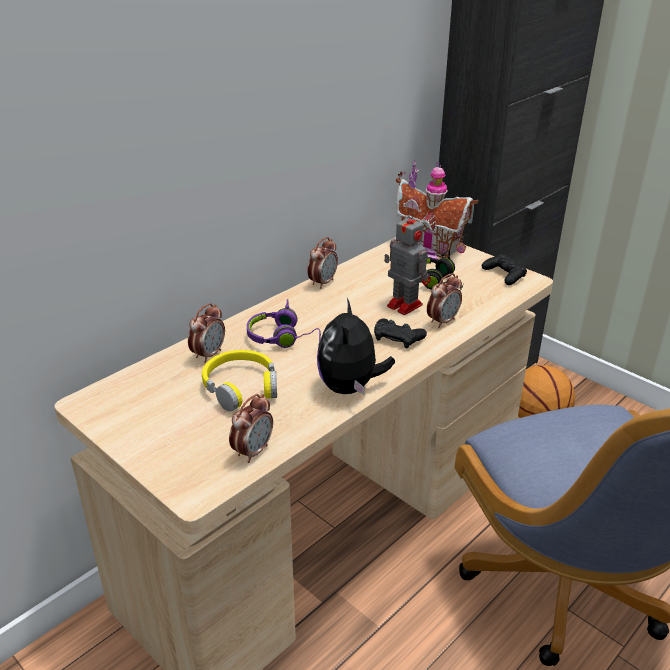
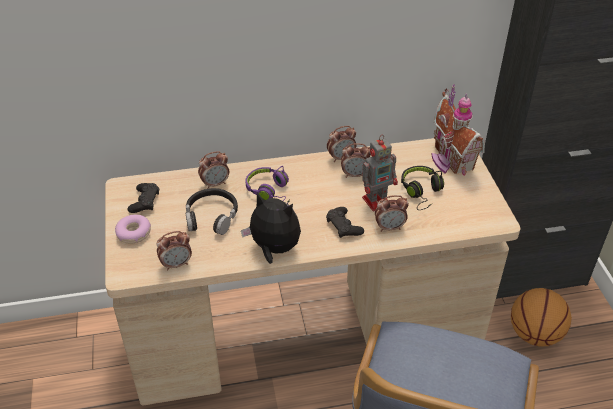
camera: 35 degrees right, 10 degrees up
yellow headphones [202,350,277,412] -> black headphones [185,188,238,235]
plush toy [317,298,395,396] -> plush toy turned 75 degrees clockwise [241,192,301,264]
toy robot [384,210,431,315] -> toy robot turned 75 degrees clockwise [362,135,398,211]
black game controller [482,254,527,285] -> black game controller moved to [127,183,159,213]
none -> donut [115,214,151,244]
none -> alarm clock [341,143,371,178]

